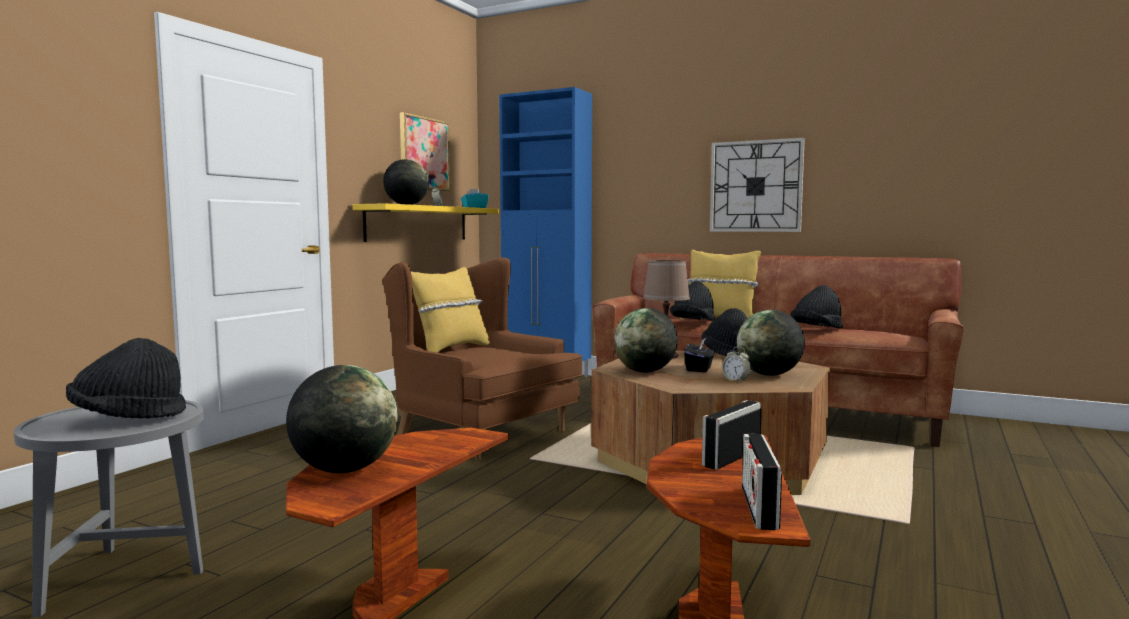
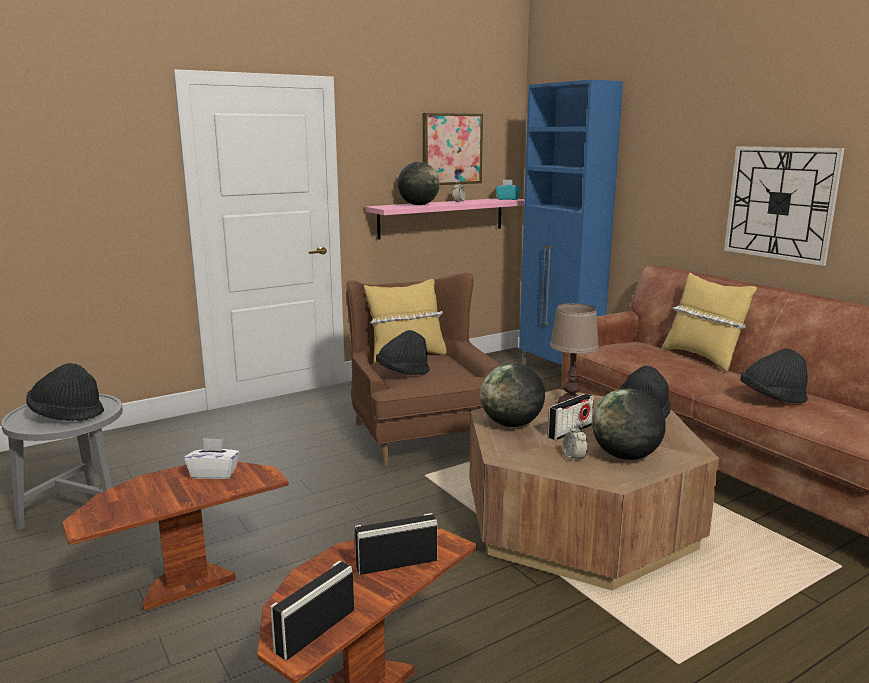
camera: 30 degrees right, 10 degrees up
globe [286,365,398,473] -> none
yellow shelf [352,203,499,242] -> pink shelf [366,198,524,239]
black hat [670,281,715,321] -> black hat moved to [376,330,430,375]
black tissue box [684,338,715,372] -> radio [547,394,594,441]
none -> white tissue box [184,438,240,479]

